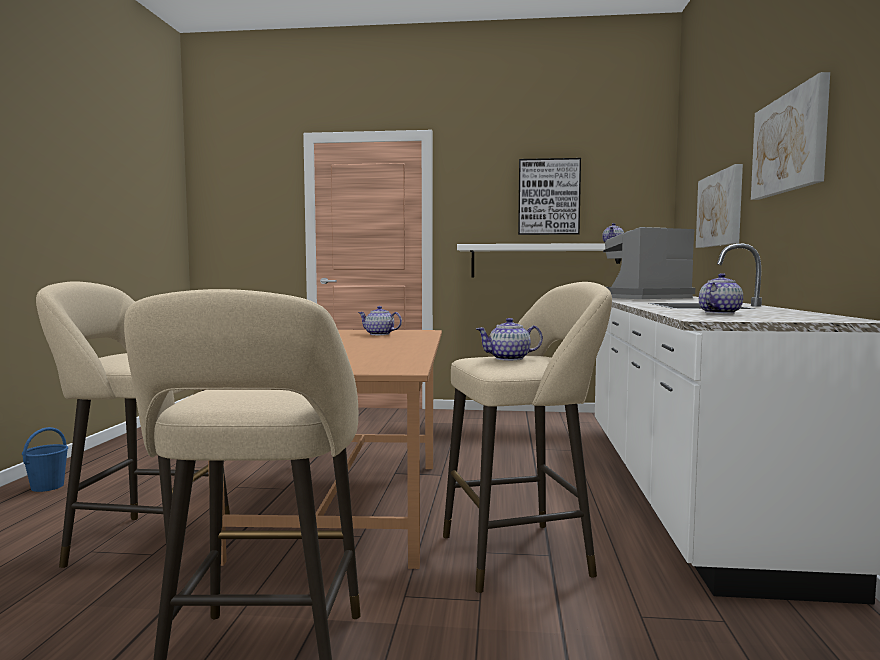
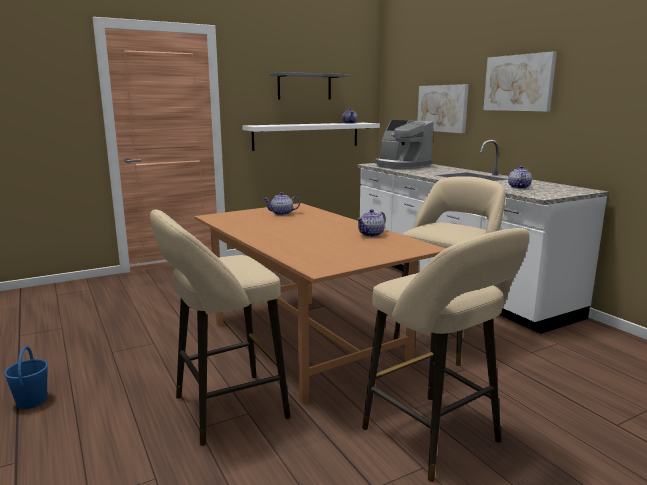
camera: 35 degrees left, 10 degrees up
teapot [476,318,543,361] -> teapot moved to [357,209,386,237]
picture [518,158,581,235] -> grey shelf [269,72,349,100]
coffee machine [603,227,695,299] -> coffee machine turned 75 degrees counterclockwise [375,120,434,169]

